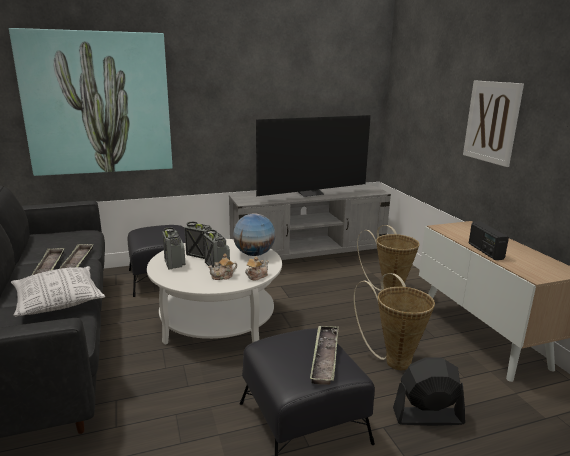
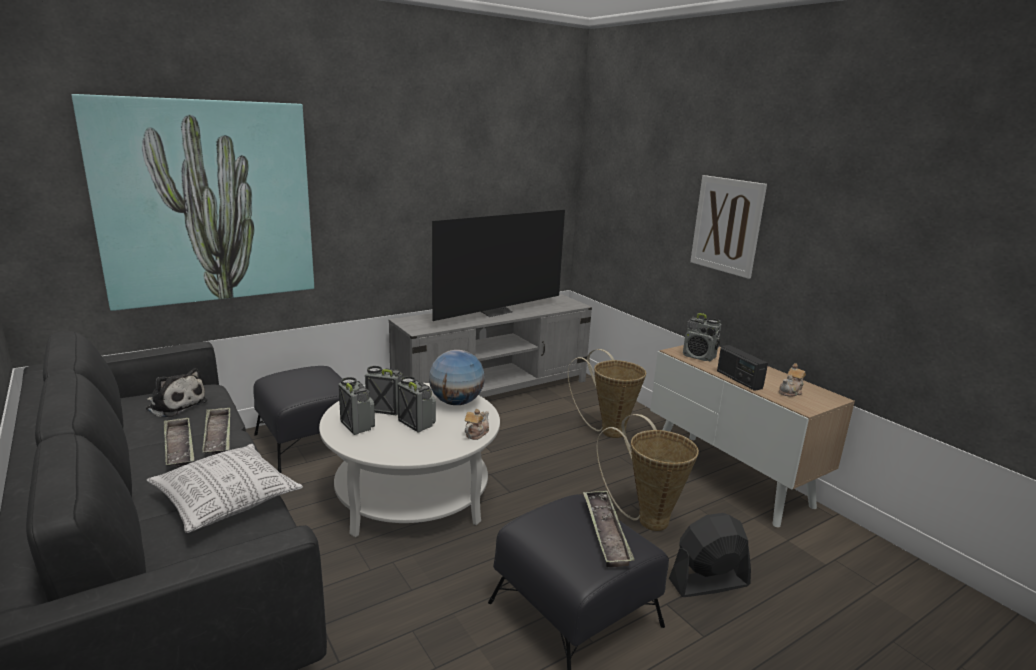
camera: 15 degrees left, 0 degrees up
teapot [208,254,237,280] -> teapot moved to [779,363,806,397]
none -> plush toy [146,368,208,417]
none -> radio [683,313,722,361]

